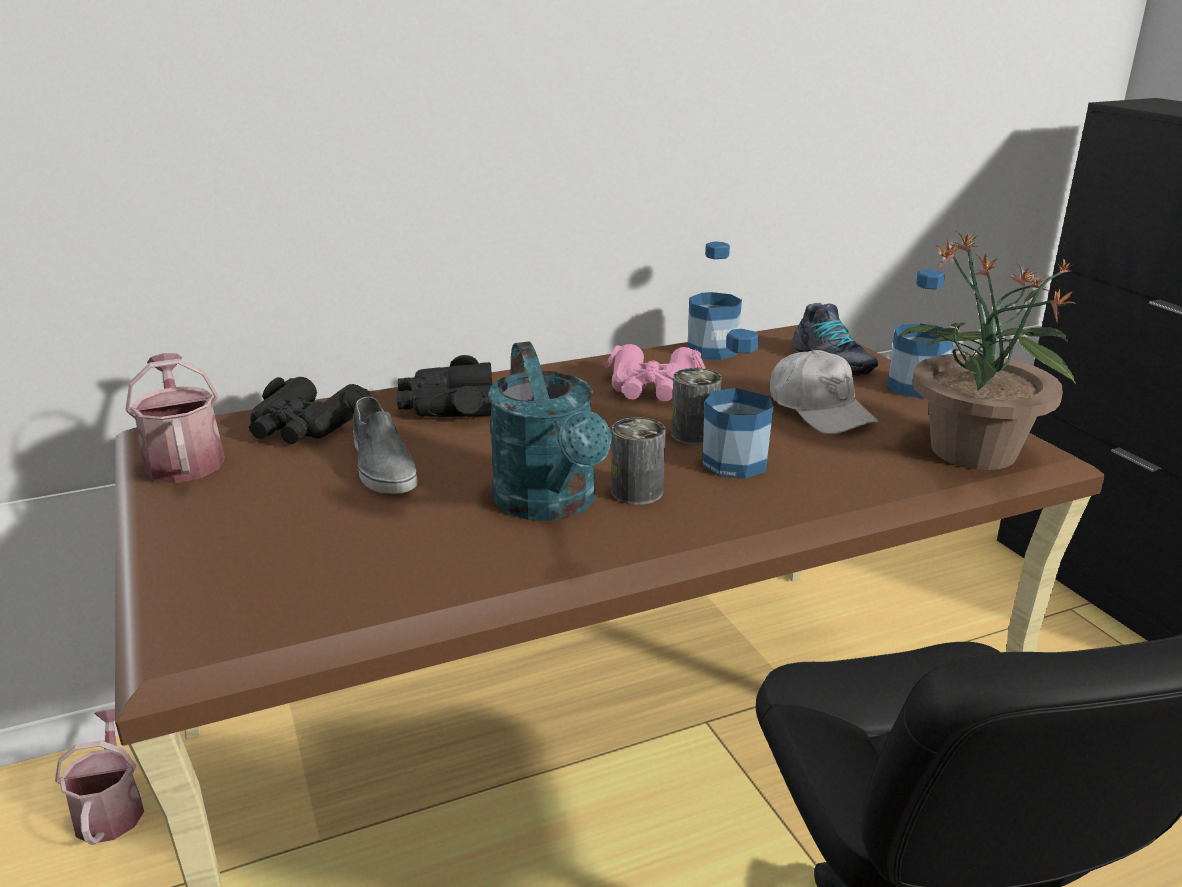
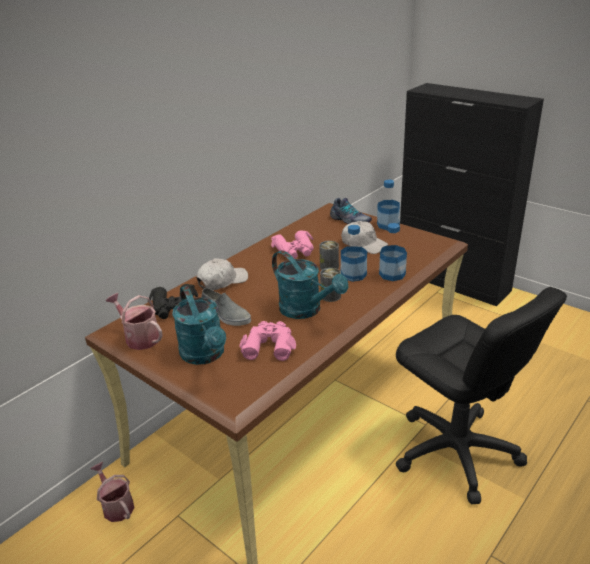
camera: 25 degrees left, 5 degrees up
black binoculars [397,355,492,417] -> white cap [196,258,248,290]
bottle [688,242,742,360] -> bottle moved to [379,223,407,281]
potted plant [897,232,1077,470] -> none
none -> turquoise watering can [172,286,226,365]
none -> pink binoculars [239,321,296,361]

